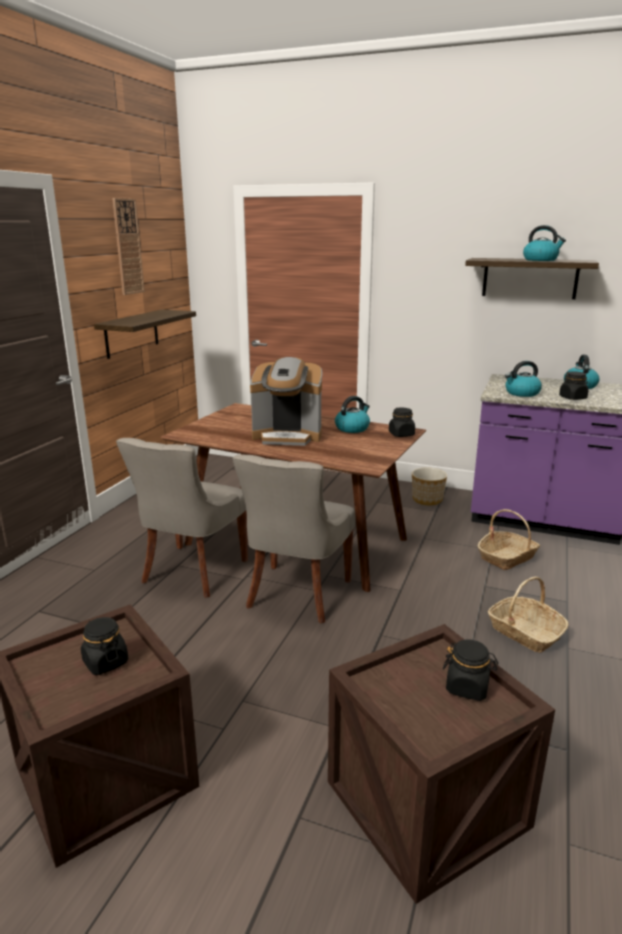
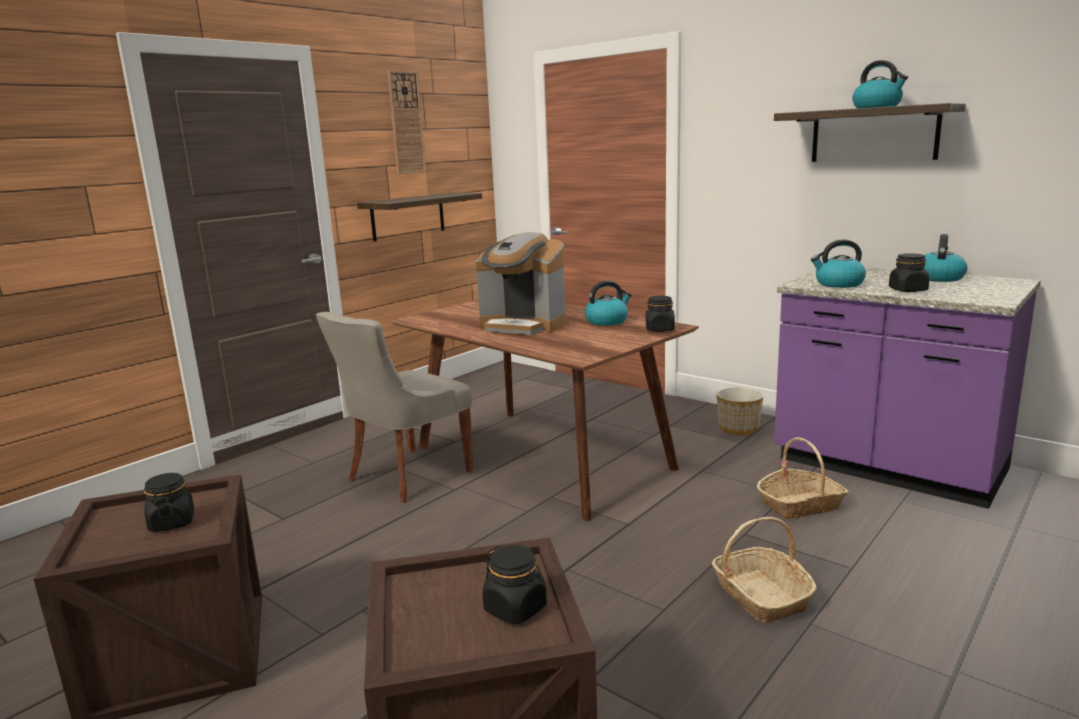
camera: 20 degrees right, 5 degrees down
grey chair [232,454,355,623] -> none

